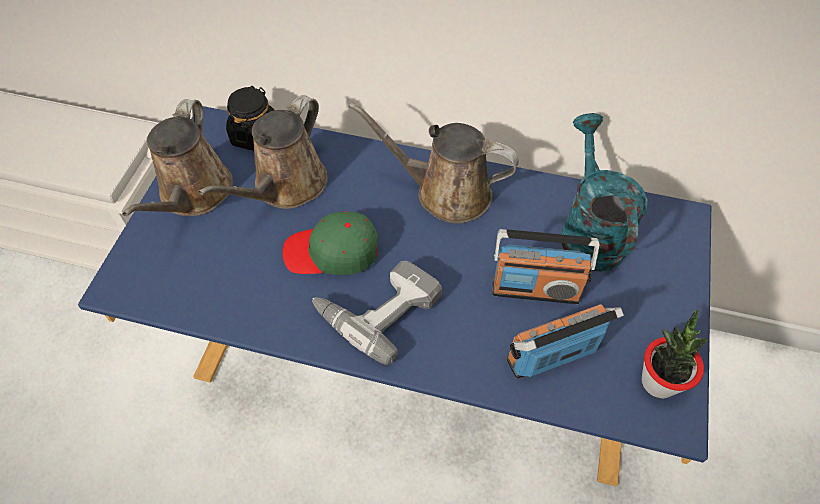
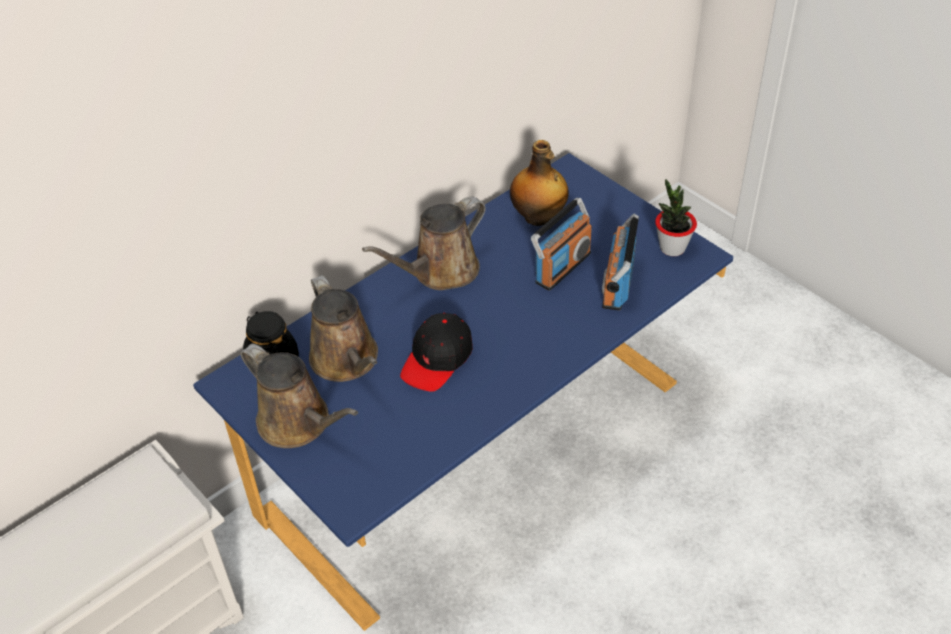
camera: 55 degrees left, 10 degrees down
green cap [282,211,378,275] -> black cap [400,313,473,392]
power drill [312,261,442,365] -> none
turquoise watering can [562,113,648,271] -> bottle [510,140,569,226]

